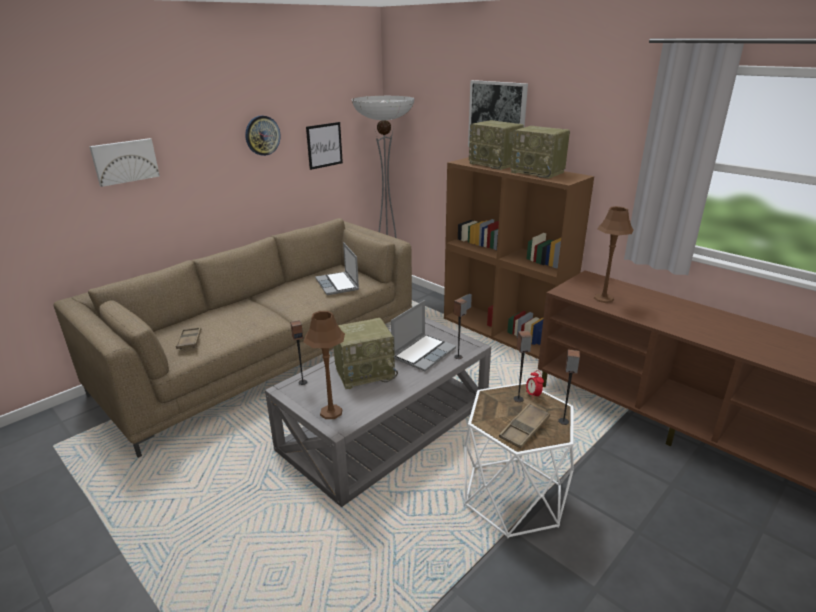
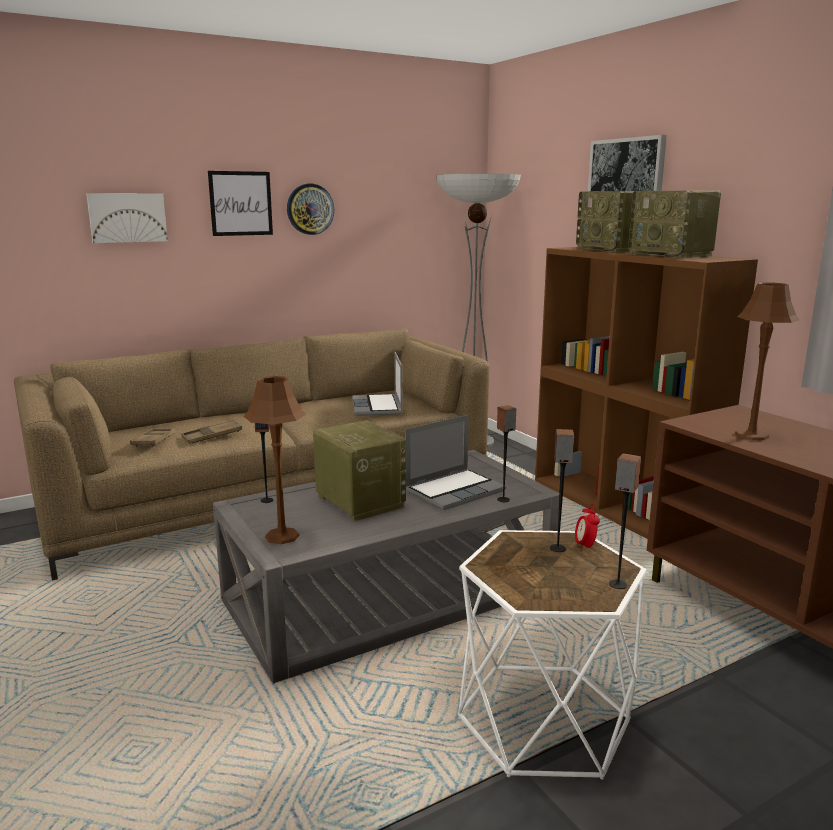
camera: 15 degrees right, 10 degrees down
picture [306,122,343,170] -> picture moved to [208,171,273,236]
radio [334,318,398,389] -> radio turned 120 degrees counterclockwise [313,420,406,522]
brown tray [499,404,550,449] -> brown tray moved to [181,419,242,444]

